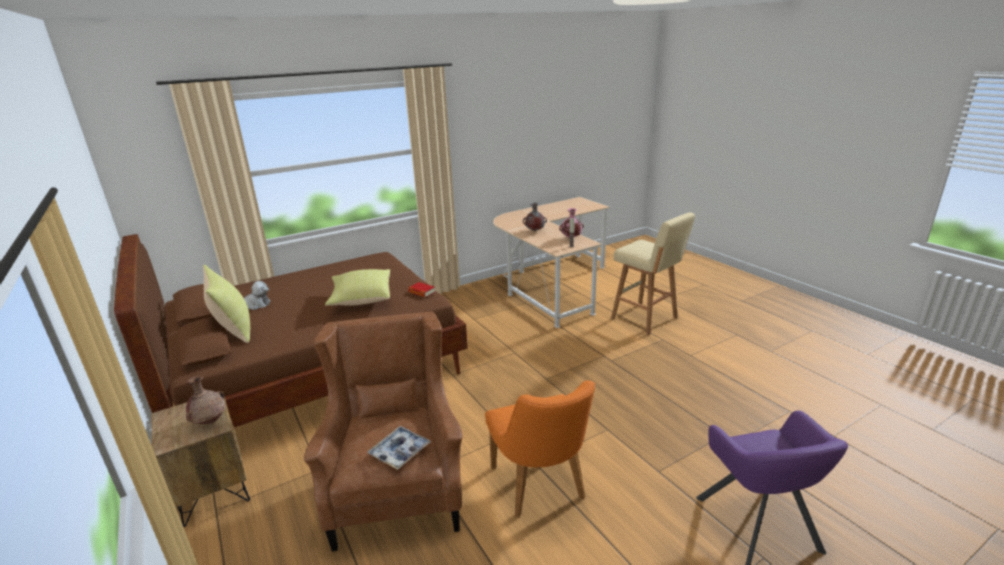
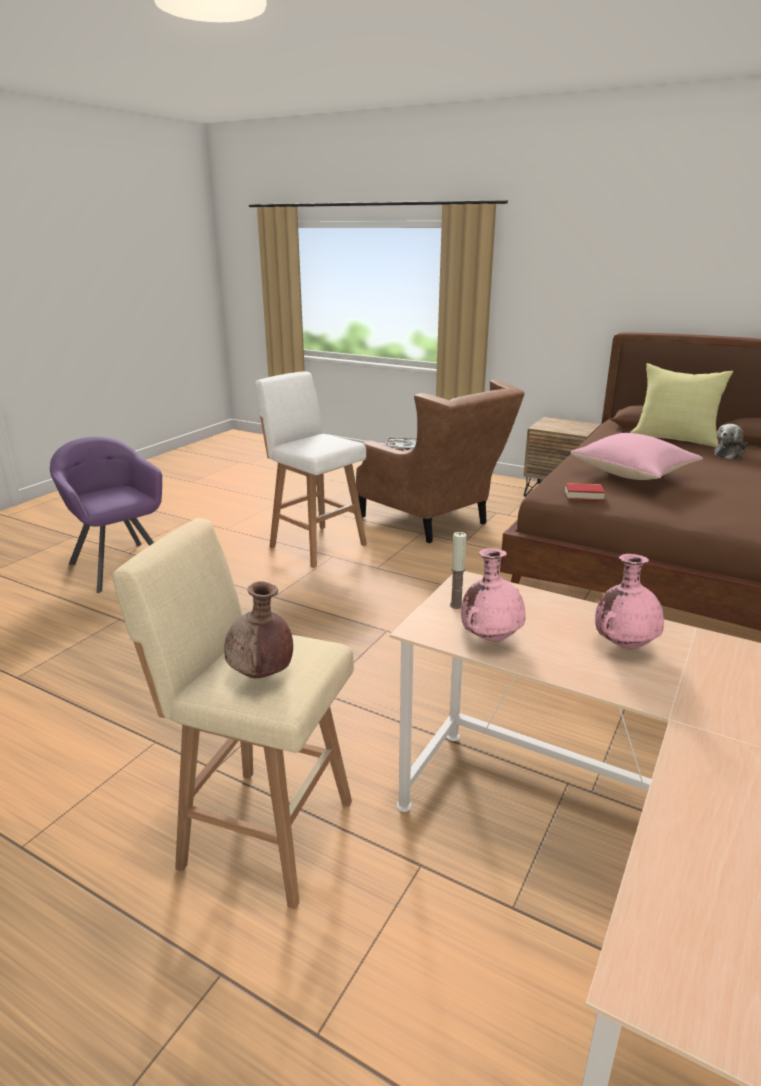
camera: 150 degrees right, 0 degrees up
brown vase [186,376,226,424] -> brown vase moved to [224,581,293,678]
yellow pillow [325,269,390,306] -> pink pillow [571,433,703,480]
orange chair [485,381,595,518] -> white stool [255,372,367,568]
grey vase [523,202,547,231] -> pink vase [595,554,664,649]

